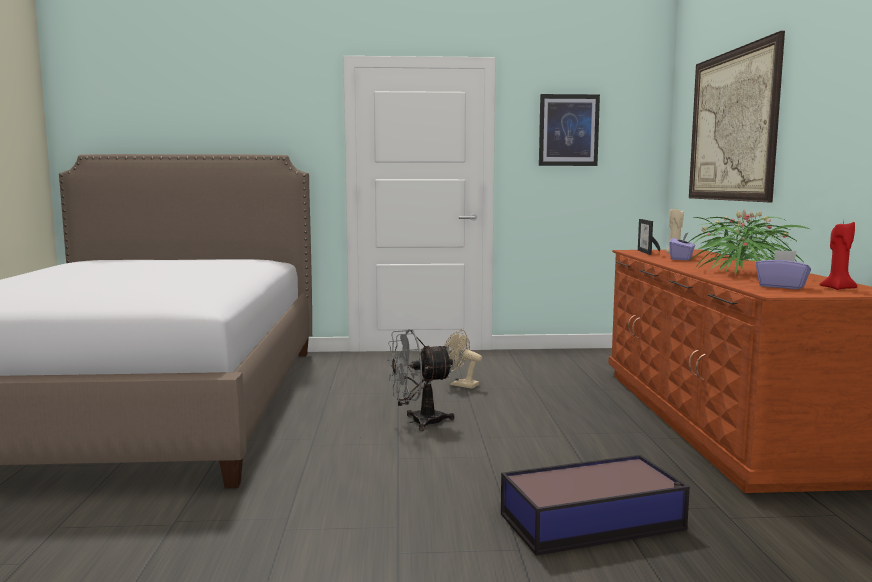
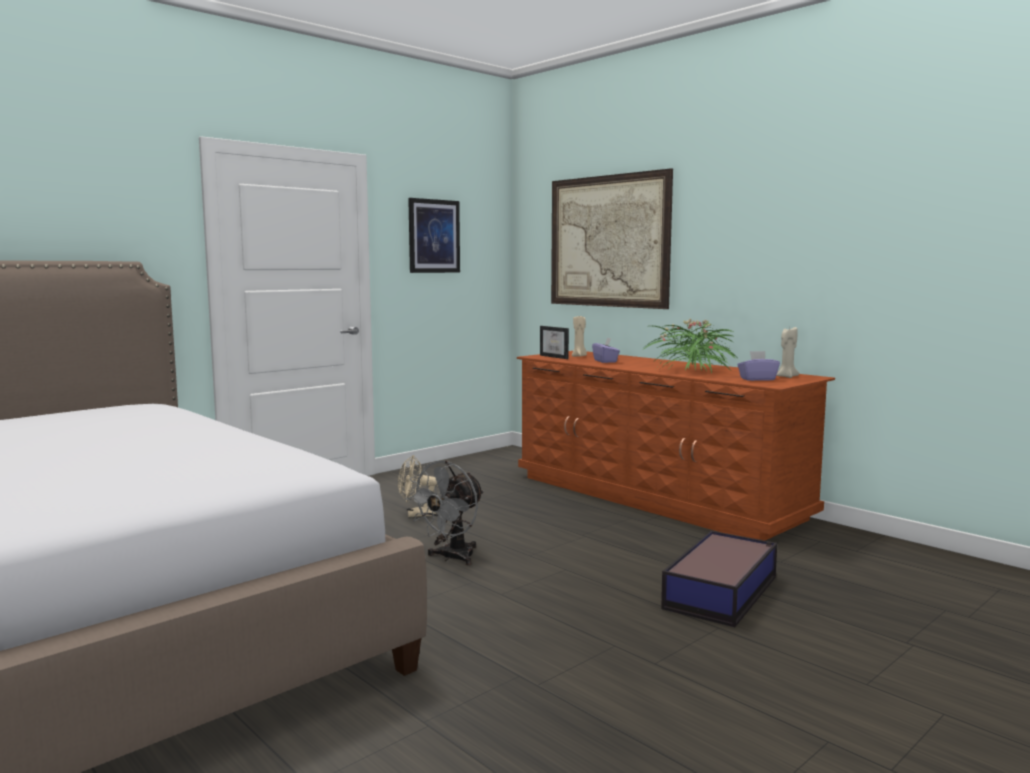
camera: 40 degrees left, 0 degrees up
red candle [819,220,857,290] -> beige candle [776,327,799,378]

